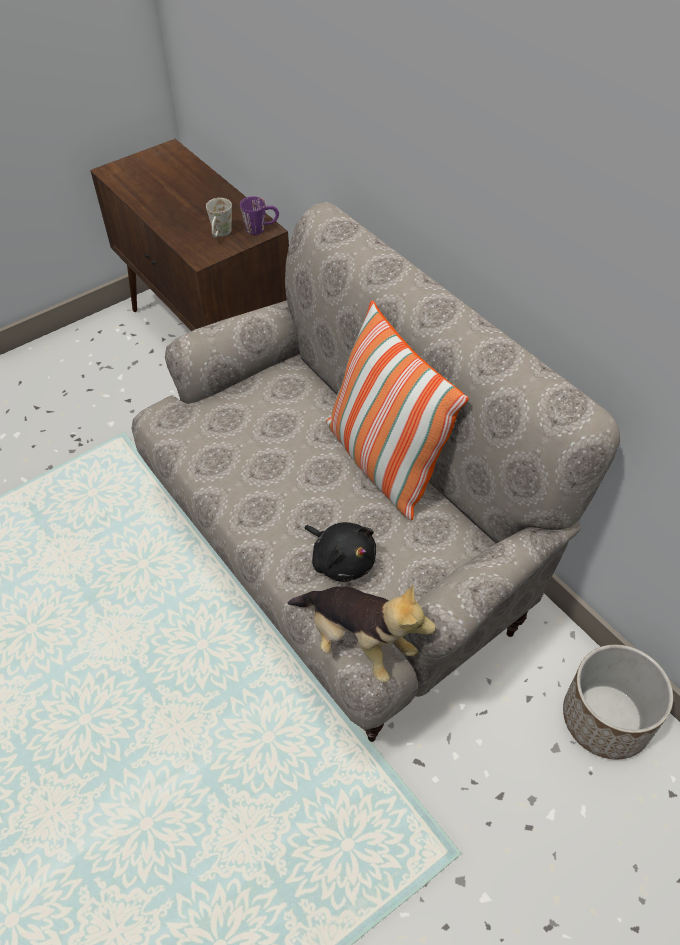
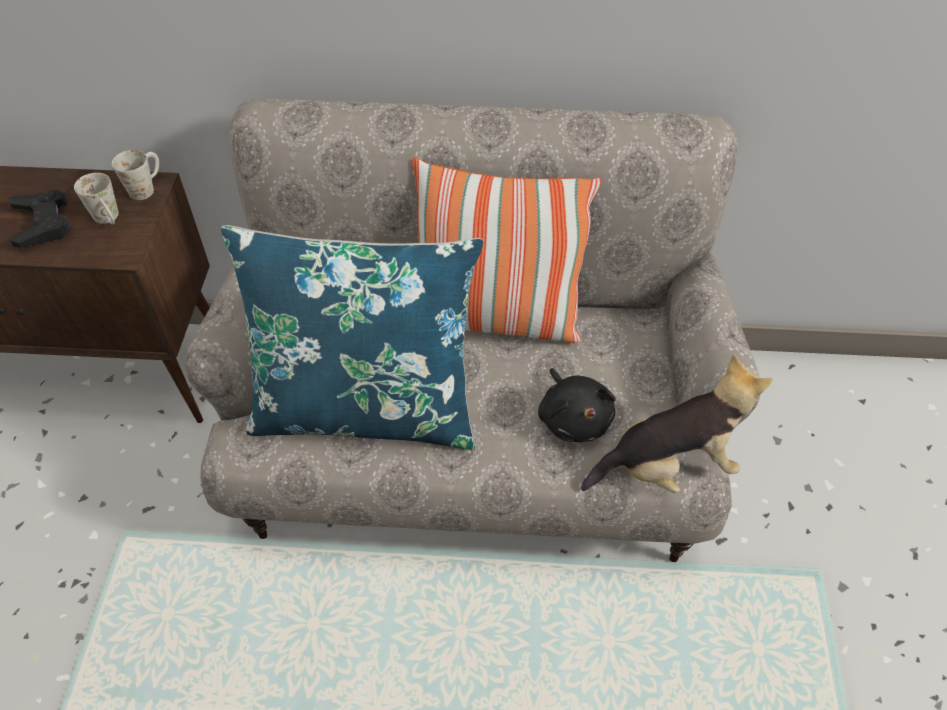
camera: 50 degrees left, 0 degrees up
purple mug [240,196,279,235] -> white mug [112,150,159,200]
black plush toy [305,522,376,582] -> black plush toy turned 75 degrees clockwise [538,368,616,442]
planter [563,645,673,759] -> none
none -> black game controller [7,189,70,248]
none -> blue pillow [221,225,483,450]

